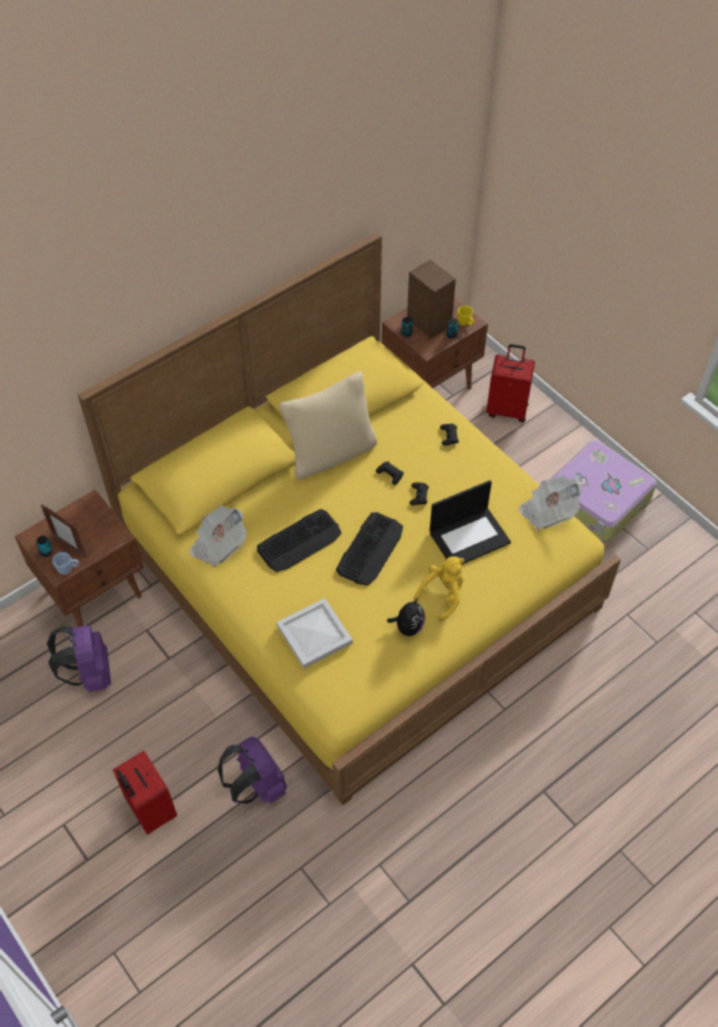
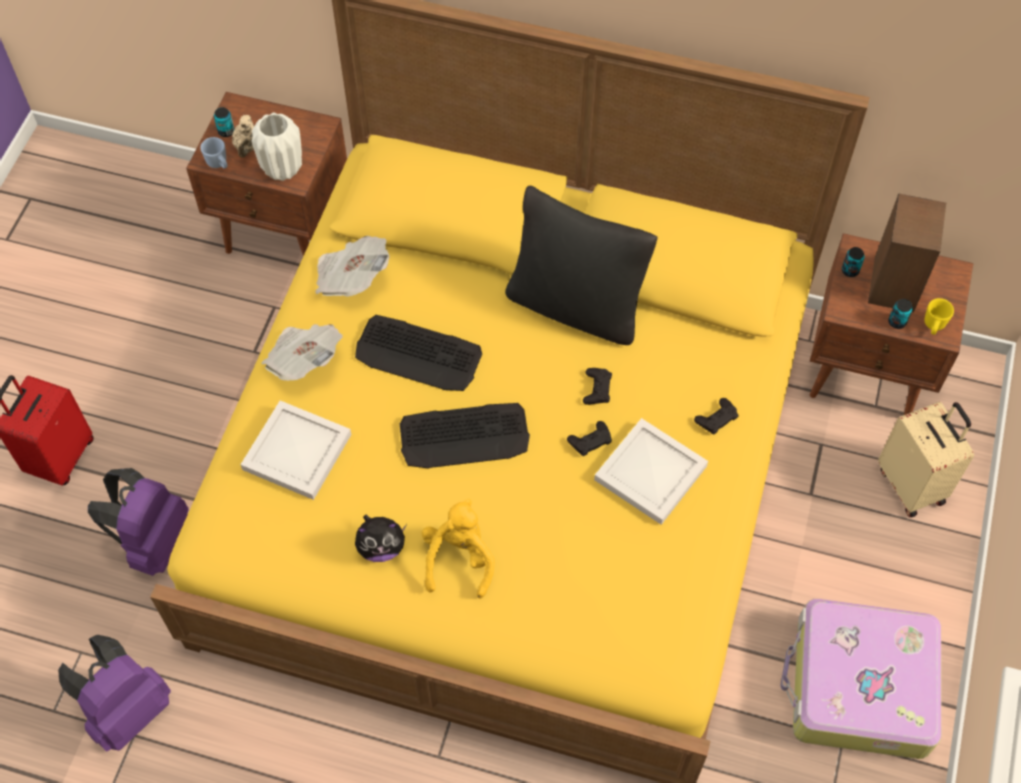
camera: 55 degrees right, 5 degrees up
picture frame [40,504,87,558] -> beige teapot [232,114,254,158]
purple backpack [47,625,111,692] -> purple backpack moved to [58,635,171,751]
beige pillow [279,371,377,480] -> black pillow [505,186,657,345]
yellow plush toy [414,556,464,622] -> yellow plush toy turned 90 degrees counterclockwise [422,499,495,599]
laptop [430,480,511,565] -> none
red suitcase [486,344,535,423] -> beige suitcase [878,402,974,517]
newspaper [519,476,582,531] -> newspaper moved to [261,324,343,381]
none -> white vase [252,112,302,181]
none -> white tray [594,418,708,525]

